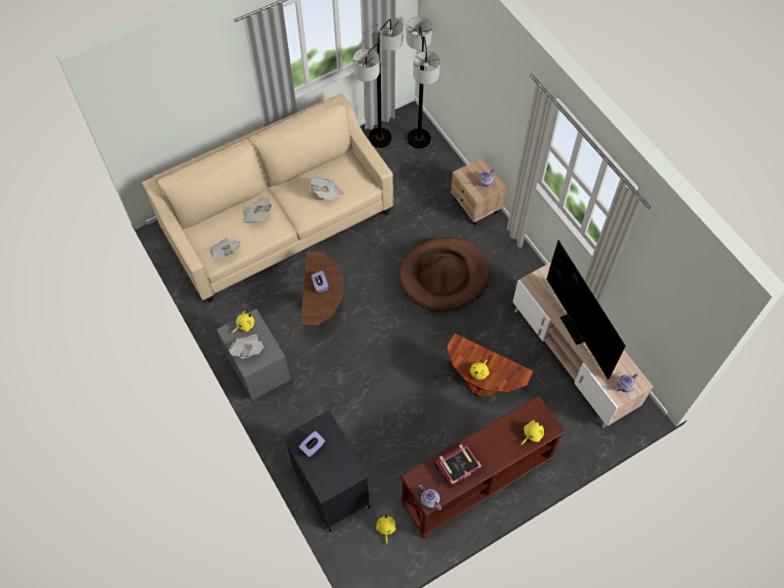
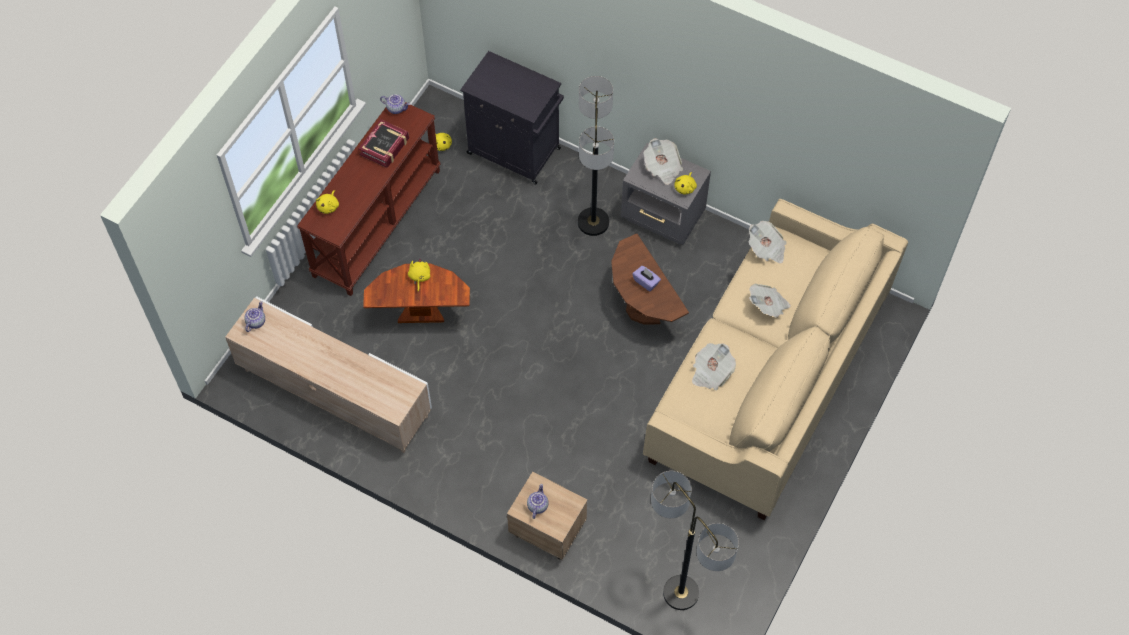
camera: 150 degrees right, 0 degrees up
purple tissue box [299,431,325,457] -> none
floor lamp [353,19,403,148] -> floor lamp moved to [578,76,614,236]
brown dog bed [399,237,491,312] -> none
television [547,240,626,379] -> none

